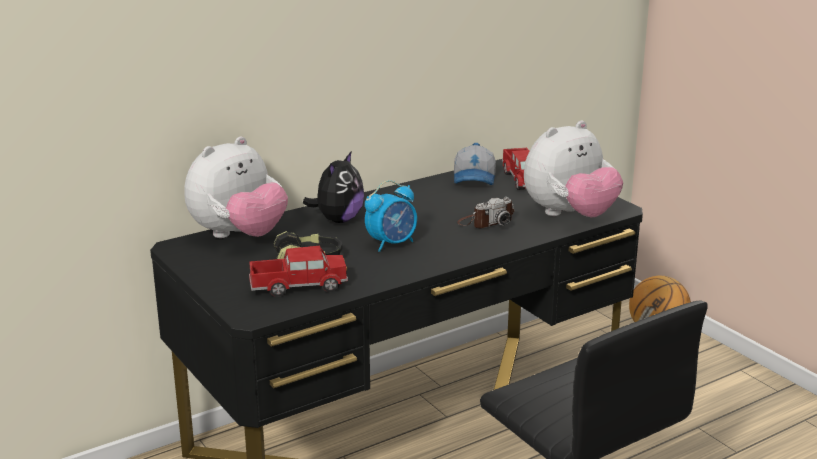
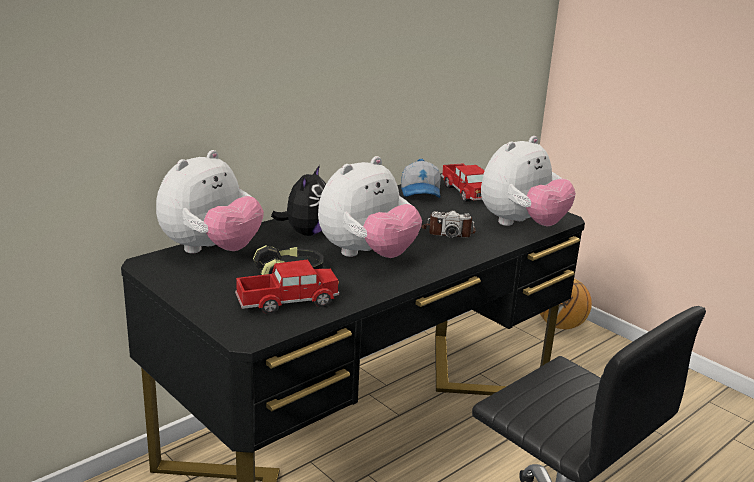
camera: 10 degrees left, 0 degrees up
alarm clock [365,180,417,252] -> plush toy [318,156,422,258]
camera [457,197,515,228] -> camera turned 45 degrees clockwise [421,210,476,238]

